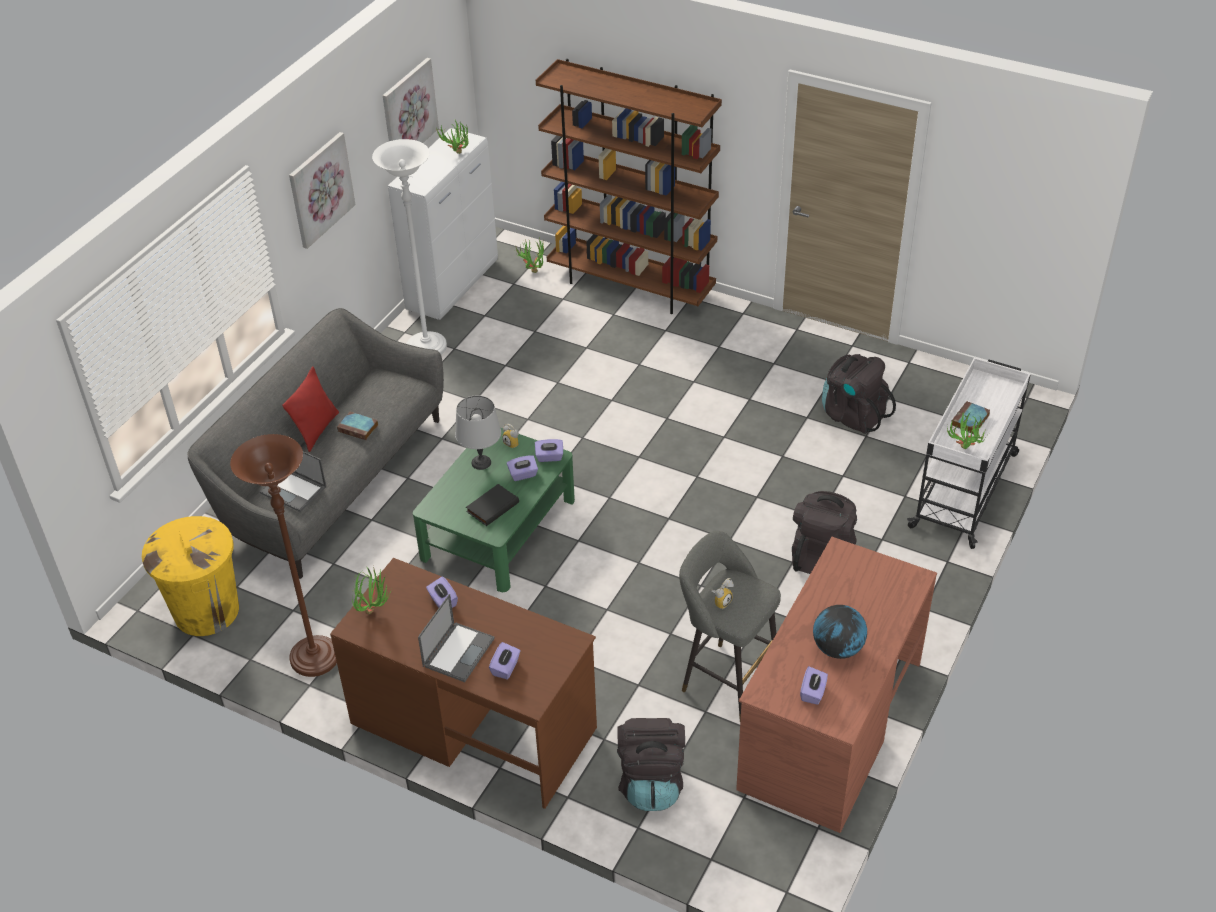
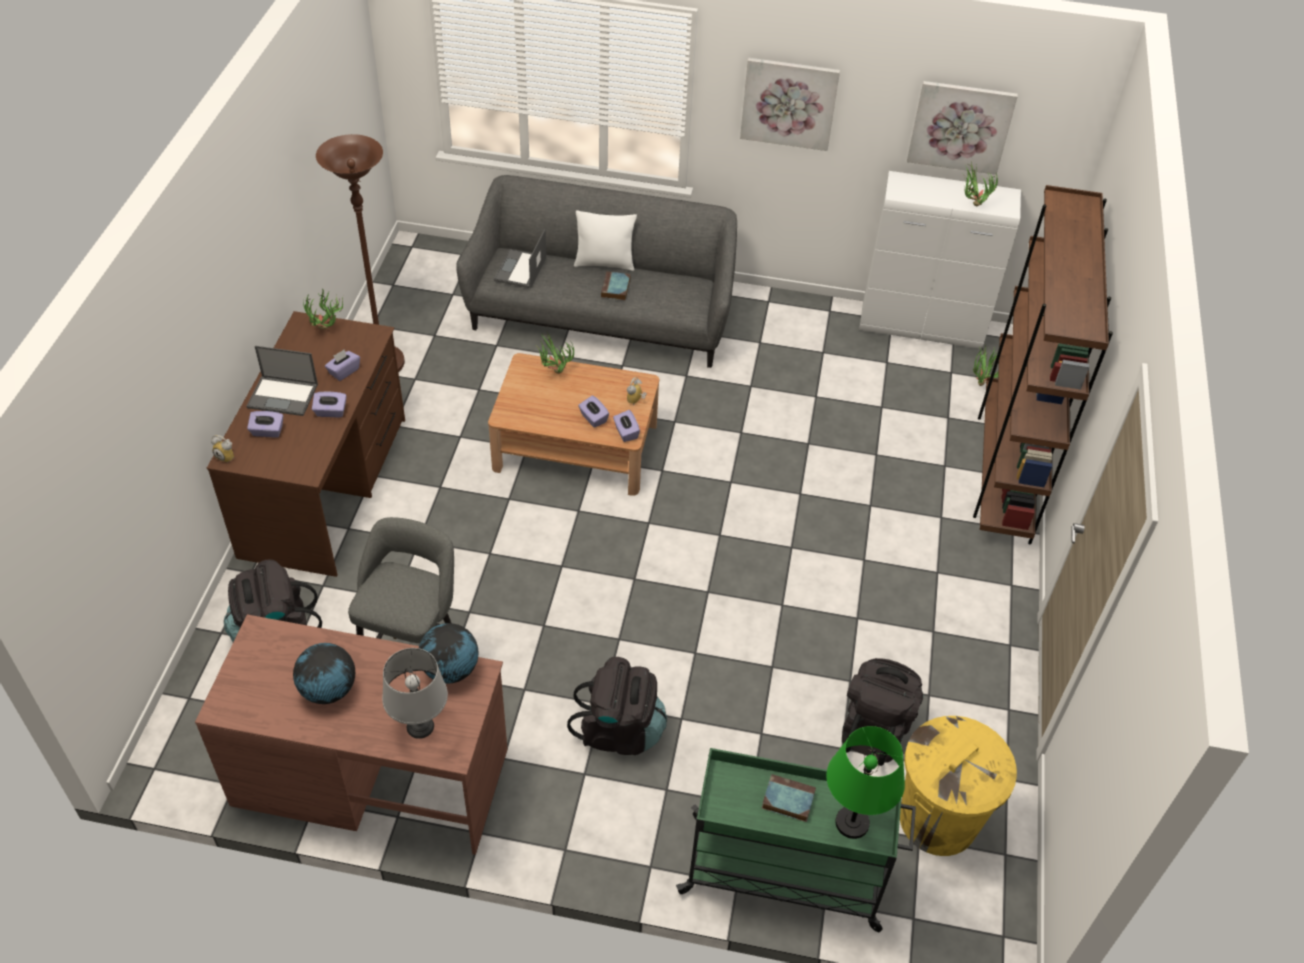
camera: 70 degrees right, 5 degrees up
yellow trash can [142,516,239,636] -> yellow trash can moved to [900,716,1017,856]
red pillow [282,367,339,452] -> white pillow [574,210,637,271]
white floor lamp [372,139,447,355] -> none
green coffee table [413,428,575,592] -> brown coffee table [488,353,659,496]
grey table lamp [455,396,501,470] -> grey table lamp moved to [382,648,448,739]
black book [466,484,519,526] -> none
alarm clock [711,578,734,610] -> alarm clock moved to [211,435,235,463]
purple tissue box [800,666,828,705] -> purple tissue box moved to [312,392,347,417]
white cart [907,358,1031,549] -> green cart [676,748,916,932]
potted plant [947,411,986,449] -> potted plant moved to [537,332,574,374]
none -> globe [419,623,479,684]
none -> green table lamp [827,726,905,839]

